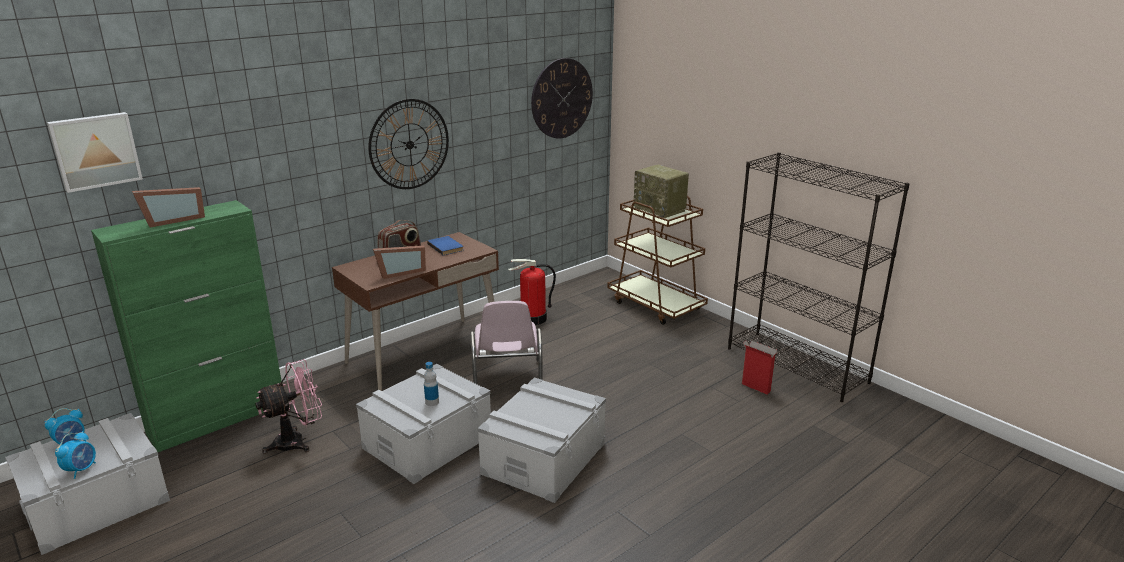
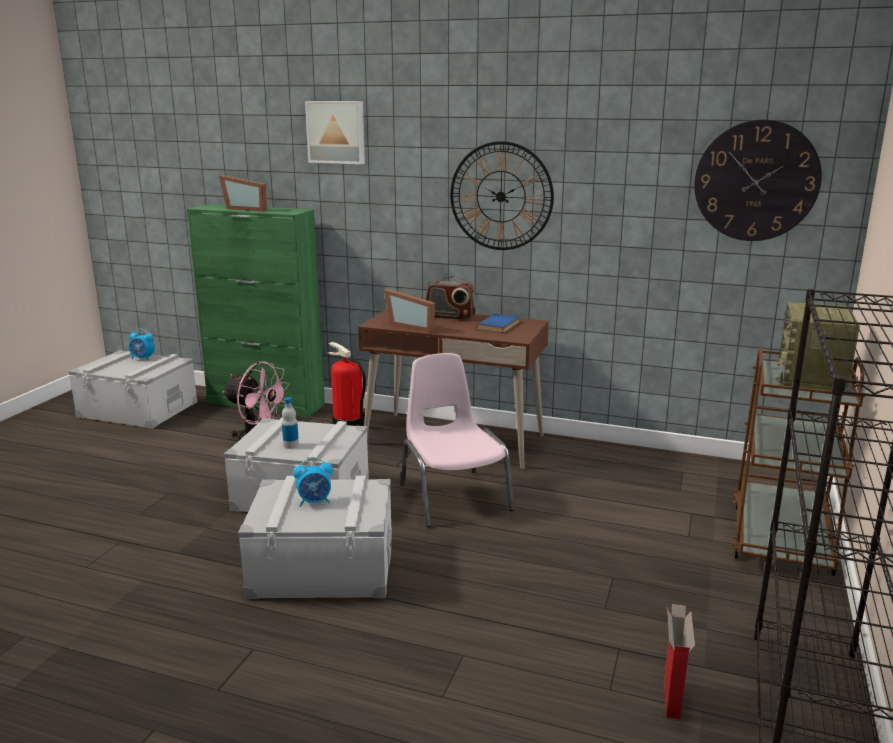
camera: 60 degrees right, 5 degrees down
picture [47,112,143,193] -> picture moved to [305,101,365,164]
alarm clock [55,431,96,479] -> alarm clock moved to [293,457,333,507]
pink chair [470,301,543,385] -> pink chair turned 105 degrees clockwise [401,353,514,527]
fire extinguisher [508,259,556,325] -> fire extinguisher moved to [327,342,366,426]

